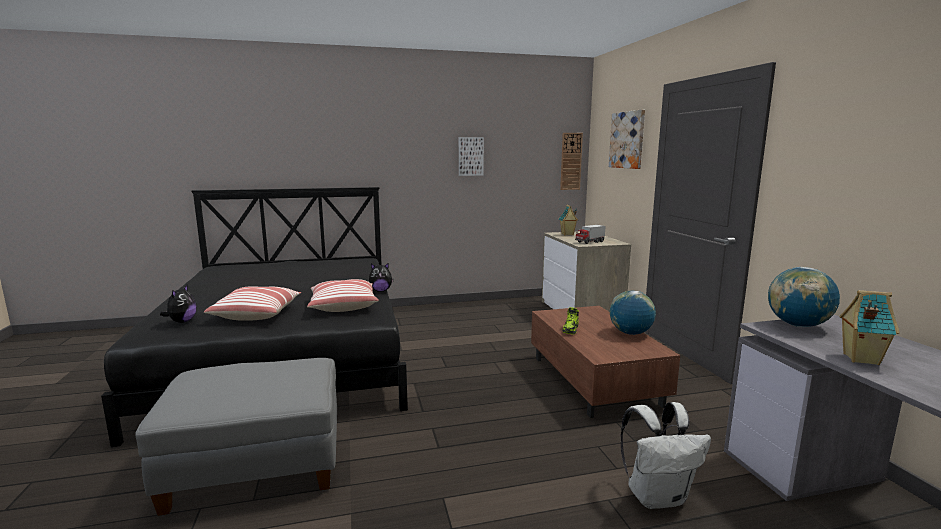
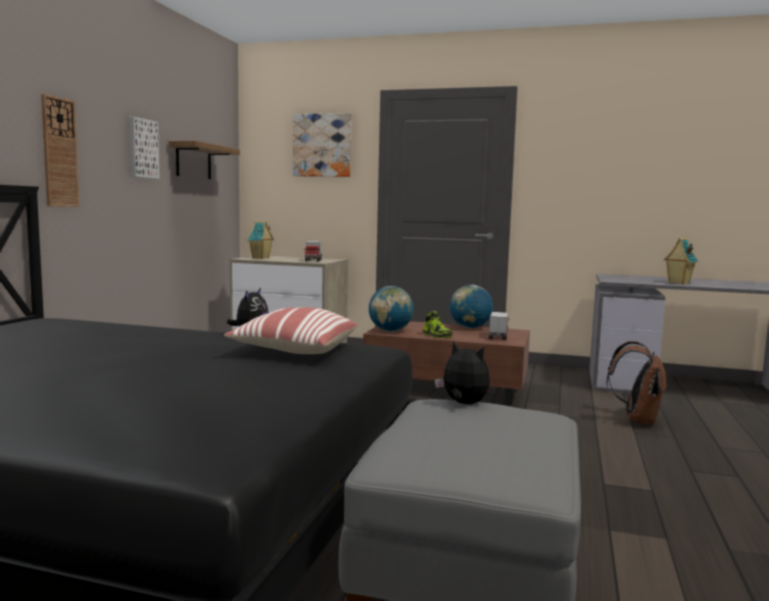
camera: 60 degrees left, 5 degrees down
plush toy [160,285,197,323] -> plush toy moved to [435,341,490,404]
pillow [204,286,301,321] -> none
wall clock [560,133,583,190] -> wall clock moved to [41,94,80,207]
white backpack [620,402,711,509] -> brown backpack [606,341,667,426]
globe [768,267,840,327] -> globe moved to [369,286,414,332]
none -> shelf [169,141,240,179]
none -> toy truck [489,312,509,340]

